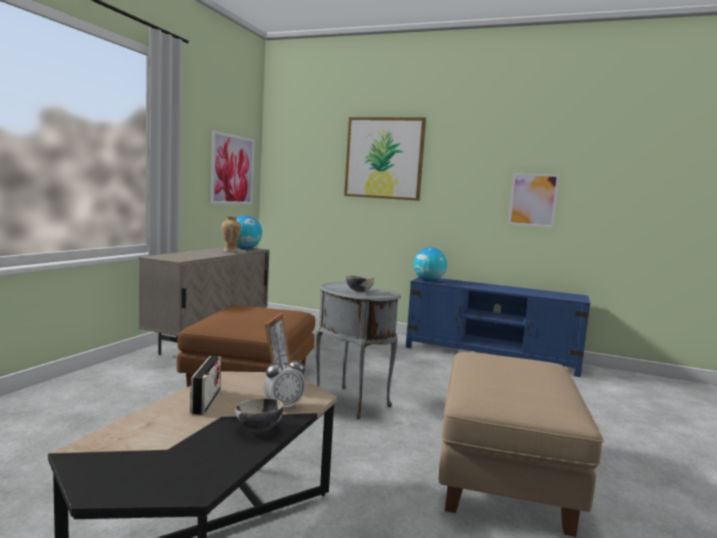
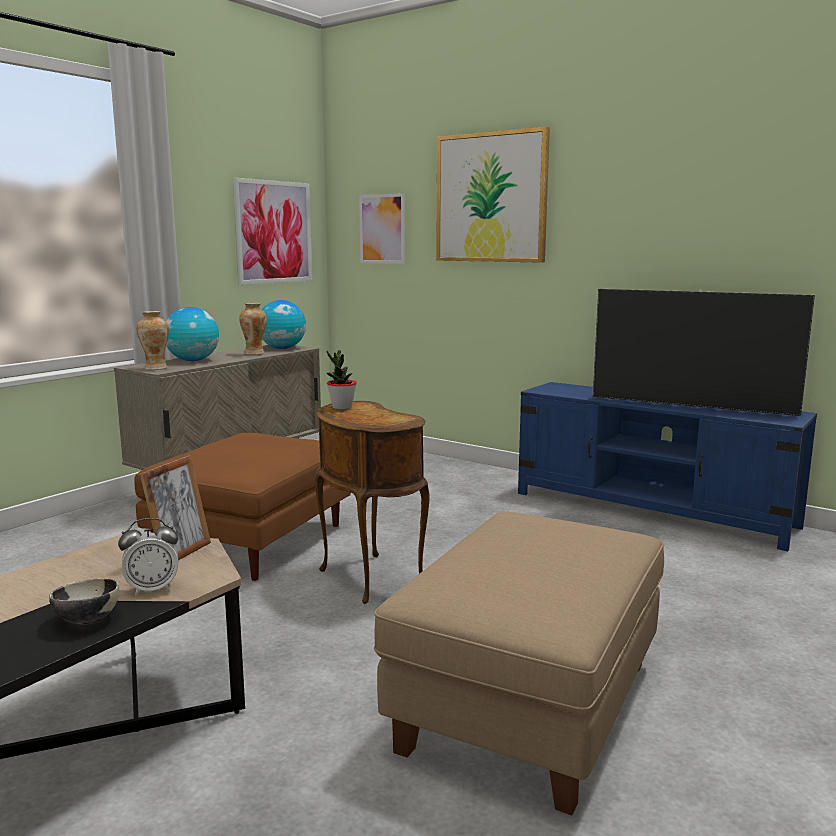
camera: 15 degrees right, 5 degrees up
radio [190,356,221,415] -> none
grey side table [315,282,401,419] -> brown side table [315,401,430,604]
bowl [346,276,374,292] -> none
globe [414,248,447,281] -> globe moved to [166,307,219,361]
picture [508,173,560,228] -> picture moved to [359,193,405,264]
none -> vase [136,311,169,370]
none -> potted plant [327,350,357,410]
none -> television [592,289,815,416]

